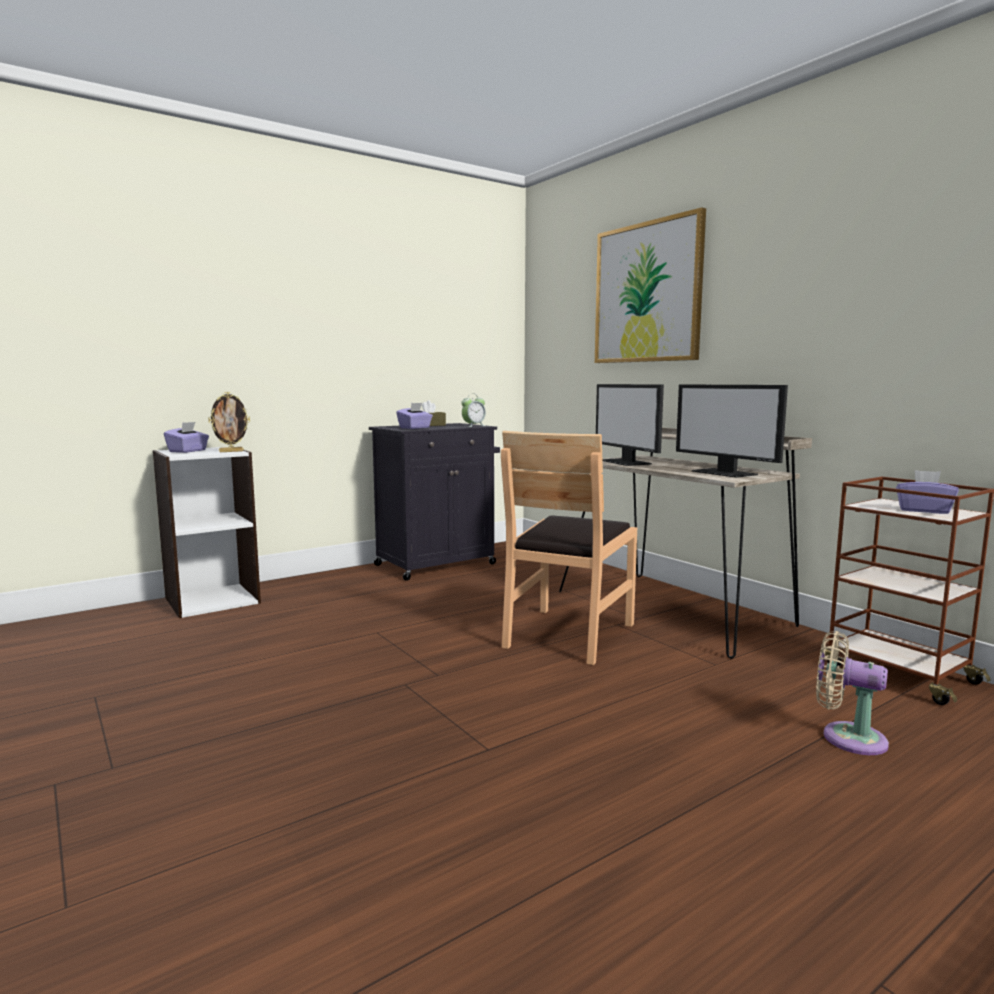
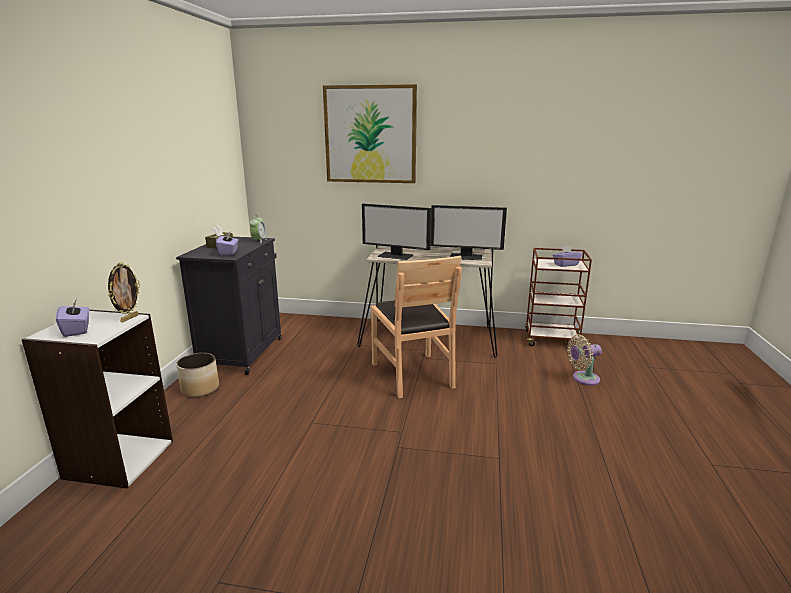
camera: 45 degrees left, 10 degrees up
none -> planter [176,353,219,397]

